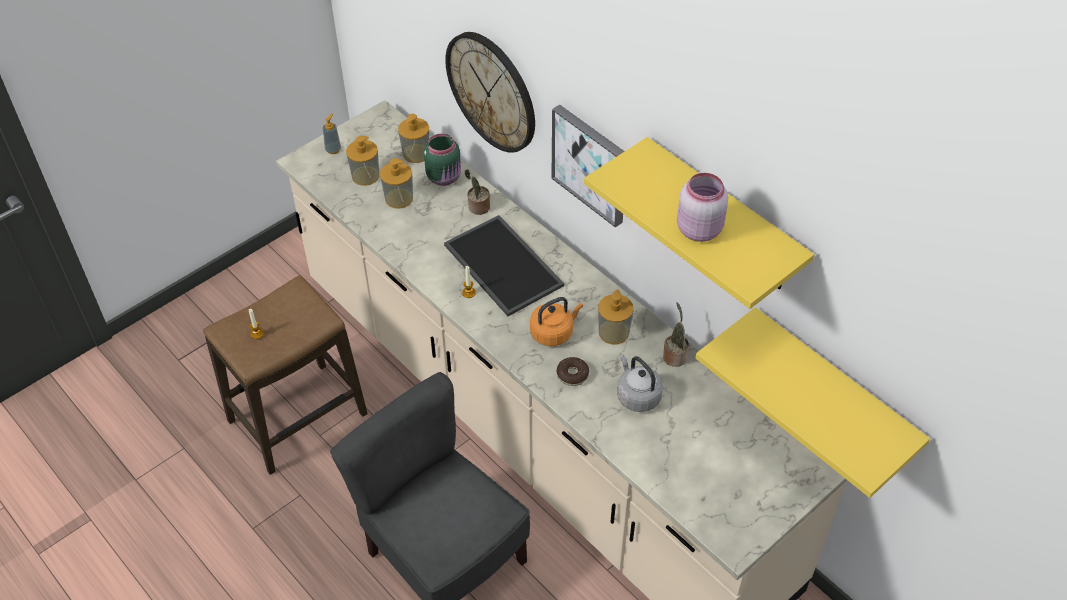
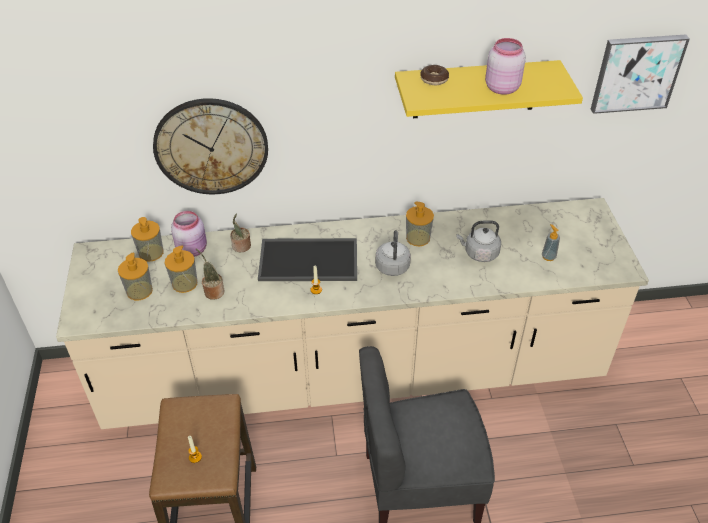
camera: 55 degrees left, 5 degrees down
soap dispenser [323,114,341,154] -> soap dispenser moved to [542,224,560,261]
green jar [424,134,461,186] -> pink jar [171,211,207,257]
orange kettle [530,297,583,346] -> grey kettle [375,230,411,276]
picture [551,104,625,228] -> picture moved to [591,35,690,114]
donut [556,357,589,386] -> donut moved to [420,65,449,85]
potted plant [663,302,689,367] -> potted plant moved to [195,248,225,300]
yellow shelf [696,307,930,498] -> none

